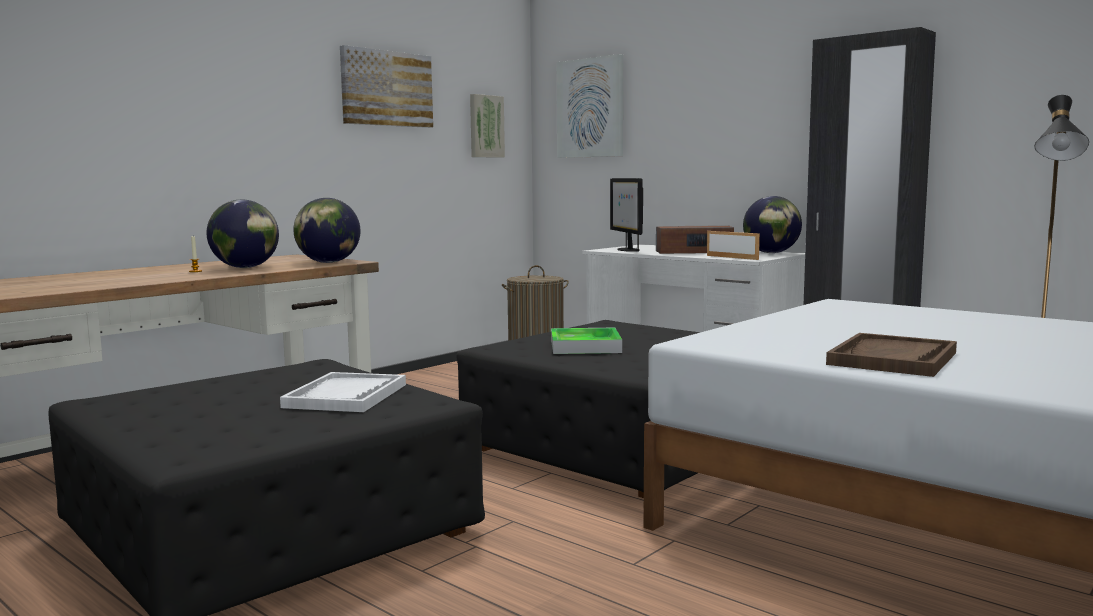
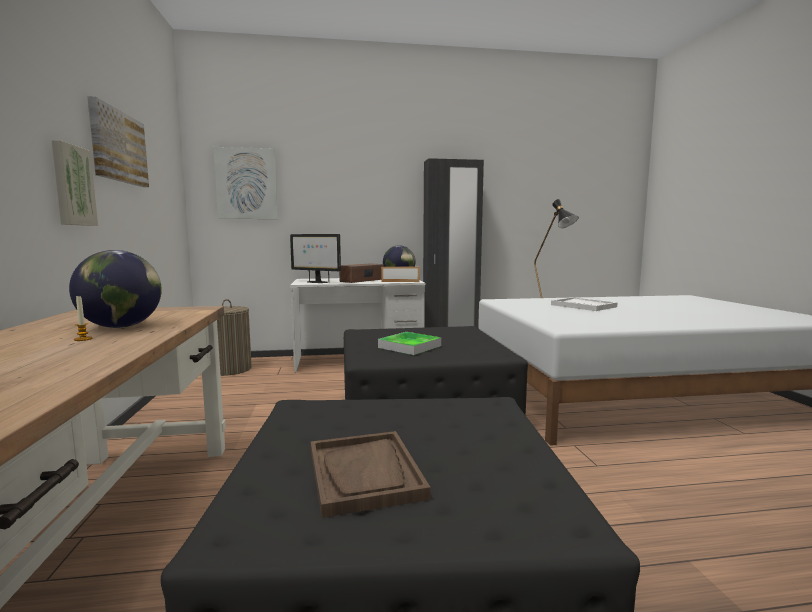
camera: 50 degrees left, 0 degrees up
white tray [280,372,406,412] -> white tray moved to [551,297,618,311]
globe [293,198,360,263] -> none
picture [470,94,505,158] -> picture moved to [51,140,98,226]
brown tray [826,333,957,377] -> brown tray moved to [311,431,430,518]

